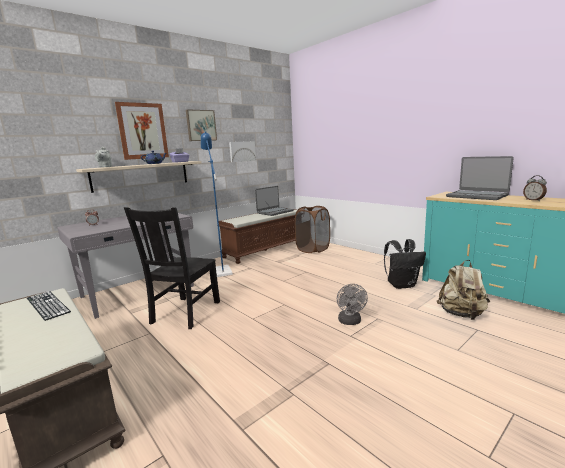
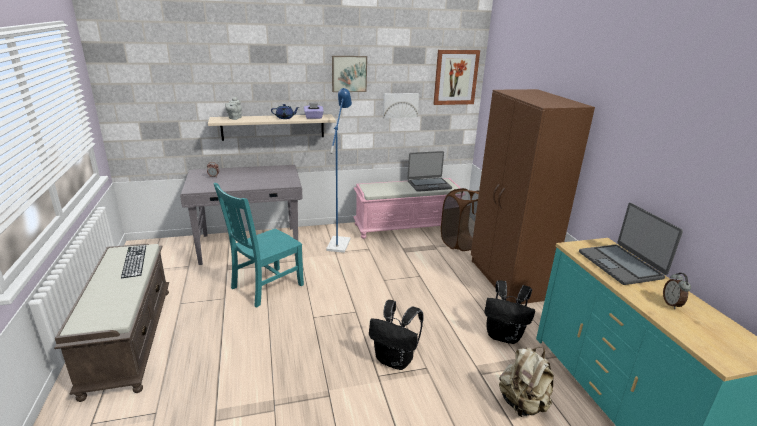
camera: 25 degrees right, 10 degrees up
picture [115,102,169,160] -> picture moved to [433,50,480,105]
black chair [124,207,220,329] -> turquoise chair [213,183,304,308]
brown bench [217,209,297,264] -> pink bench [353,178,461,239]
grey fan [337,284,368,325] -> black backpack [369,300,424,370]
none -> brown wardrobe [471,89,595,304]

